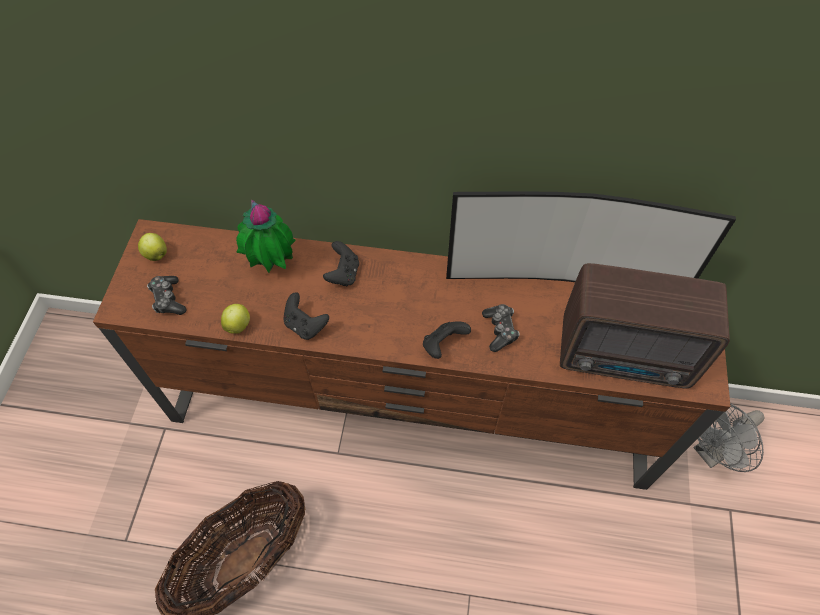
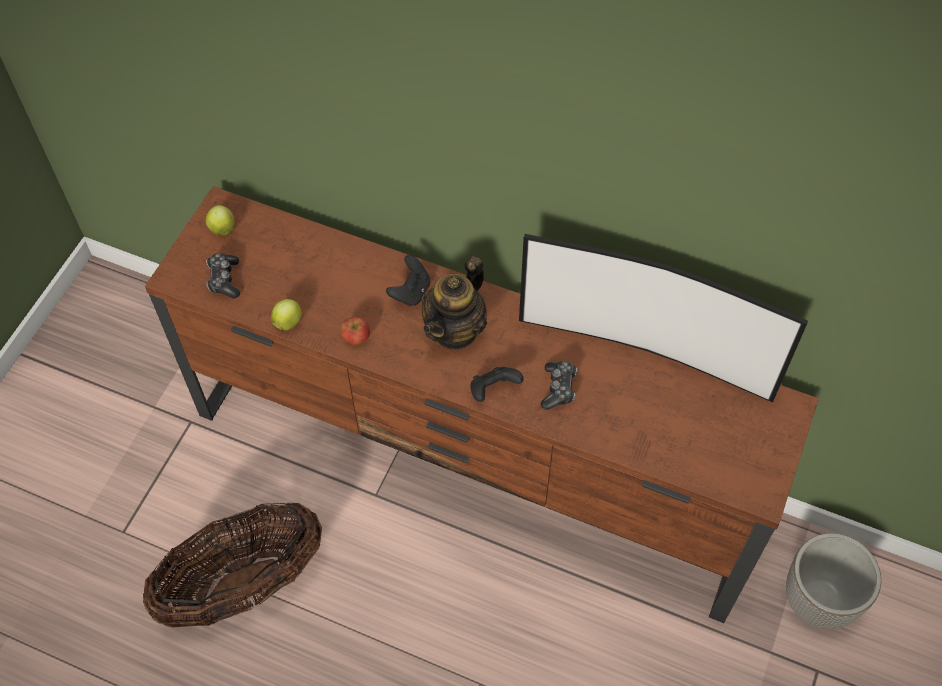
camera: 15 degrees right, 0 degrees up
potted plant [236,200,296,273] -> none
black game controller [283,292,329,340] -> apple [341,317,370,345]
radio [560,263,730,388] -> none
grey fan [694,403,765,472] -> planter [786,533,881,630]
none -> teapot [422,256,487,350]

